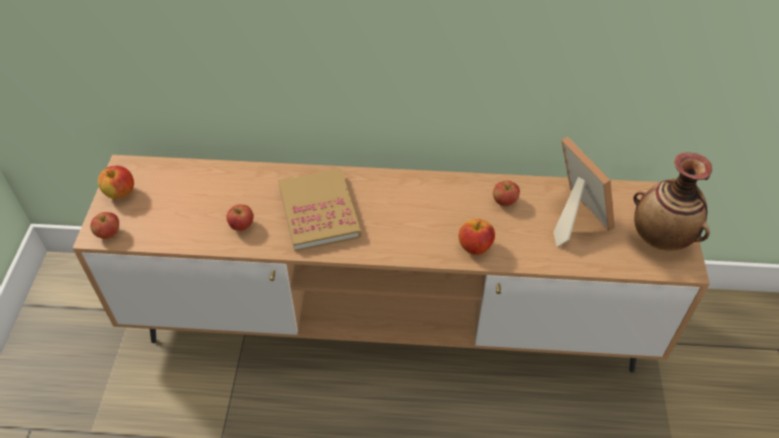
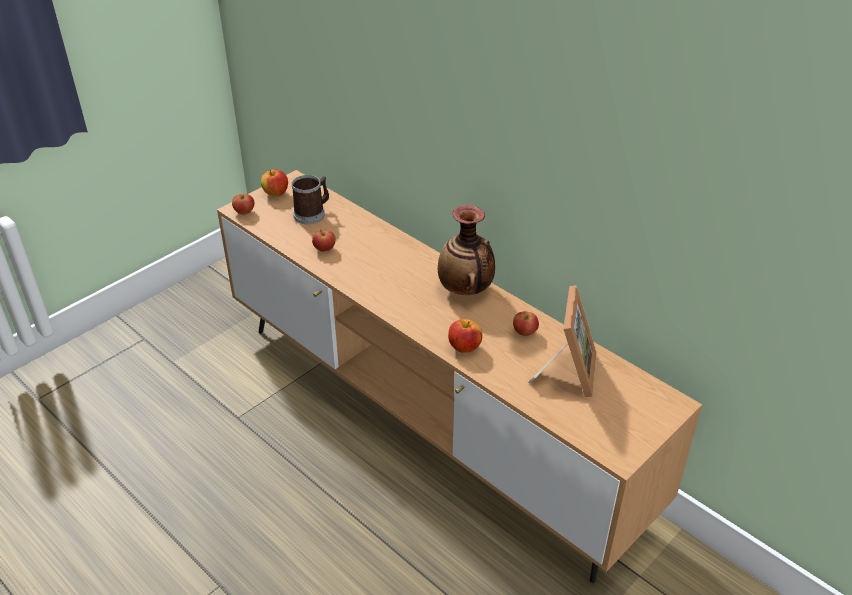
camera: 40 degrees right, 10 degrees down
book [278,168,361,251] -> none
vase [633,152,712,251] -> vase moved to [438,205,495,295]
none -> mug [292,175,329,224]

